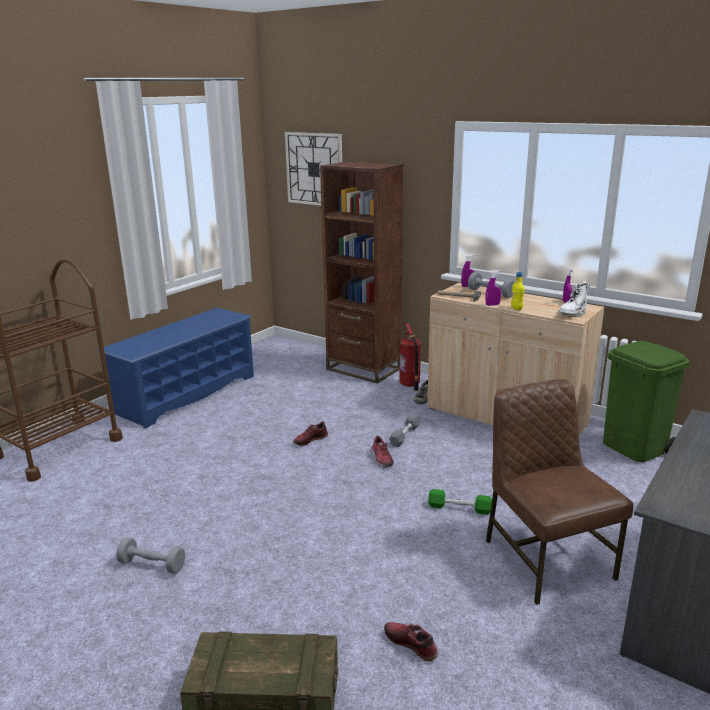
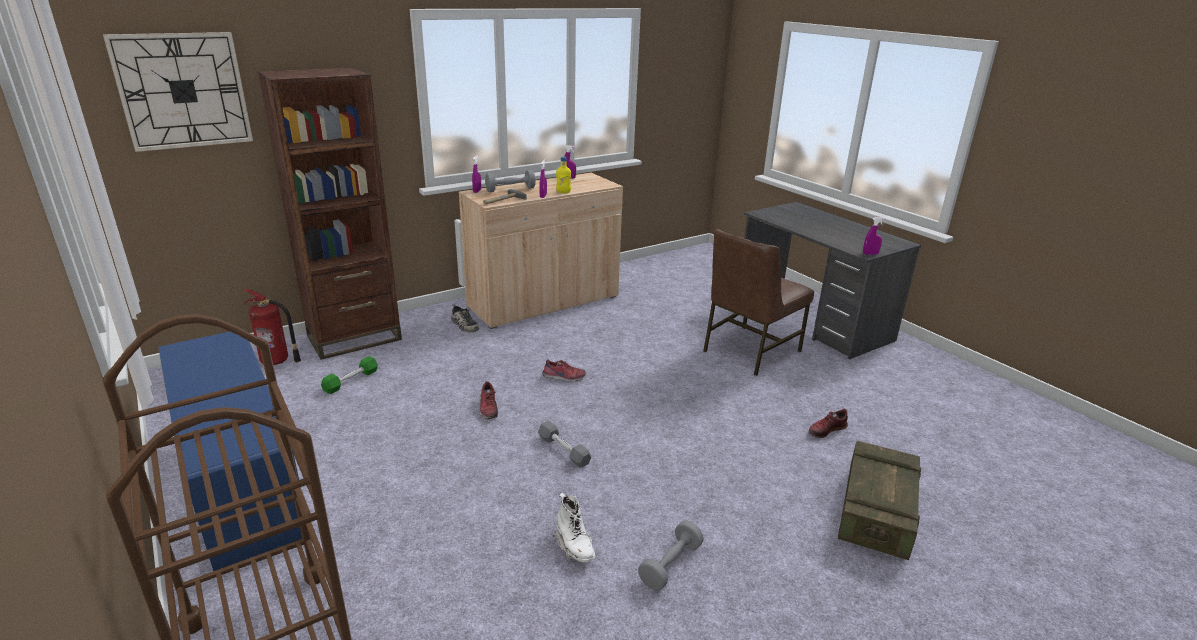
camera: 70 degrees left, 5 degrees up
grey dumbbell [389,414,421,447] -> grey dumbbell moved to [538,421,591,468]
fire extinguisher [399,324,421,391] -> fire extinguisher moved to [244,289,301,365]
green dumbbell [428,489,492,515] -> green dumbbell moved to [321,356,378,394]
brown chair [486,379,633,605] -> brown chair turned 45 degrees counterclockwise [703,229,814,376]
white boot [559,281,590,317] -> white boot moved to [553,493,595,562]
green trash can [603,341,690,462] -> none
none -> purple spray bottle [863,217,885,255]

